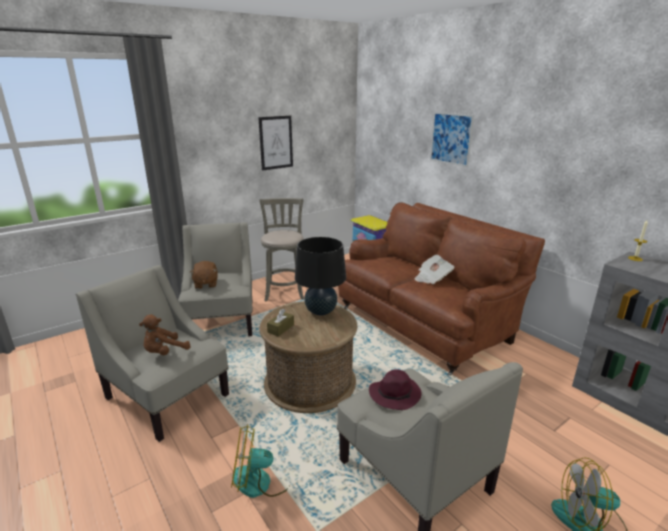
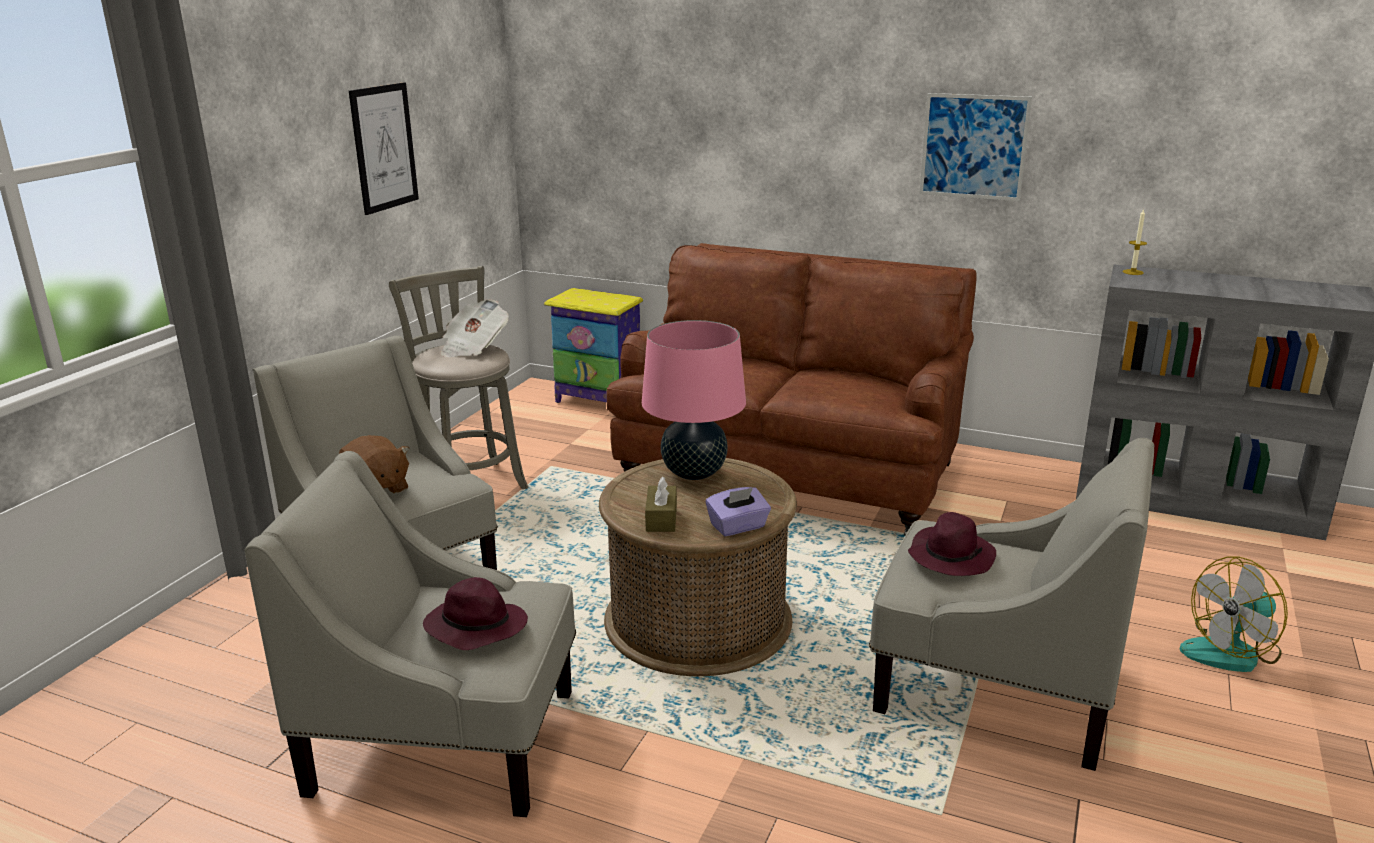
camera: 30 degrees left, 0 degrees up
brown plush toy [139,315,190,355] -> purple hat [423,577,528,650]
fan [231,425,291,498] -> none
black table lamp [295,237,346,315] -> pink table lamp [642,320,746,480]
newspaper [415,255,455,284] -> newspaper moved to [440,299,509,357]
picture [430,112,474,167] -> picture moved to [919,93,1032,201]
none -> purple tissue box [706,487,771,536]

